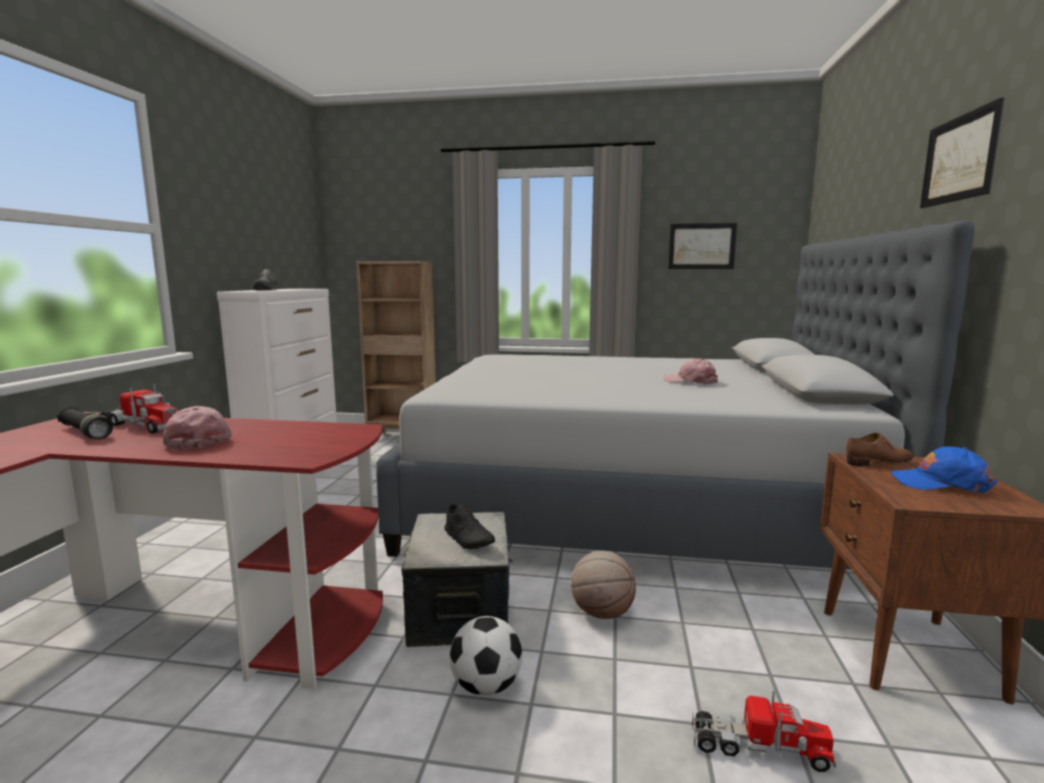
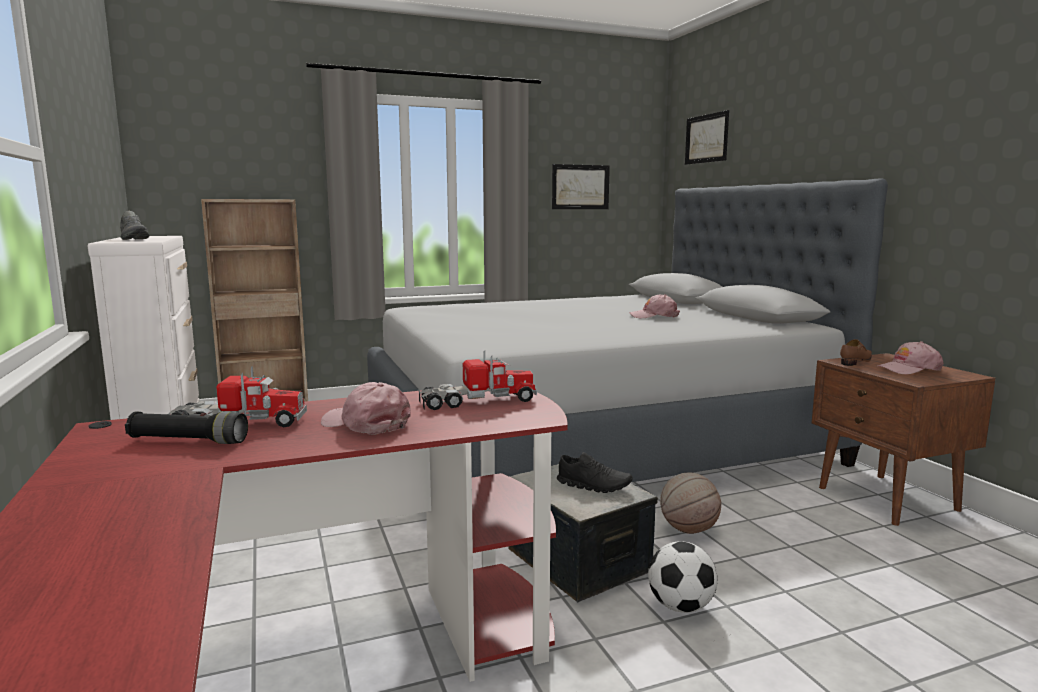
camera: 30 degrees left, 0 degrees up
toy truck [692,690,836,772] -> toy truck moved to [418,350,537,410]
blue cap [890,446,997,493] -> pink cap [876,341,944,374]
picture [920,97,1005,208] -> picture moved to [685,110,729,165]

